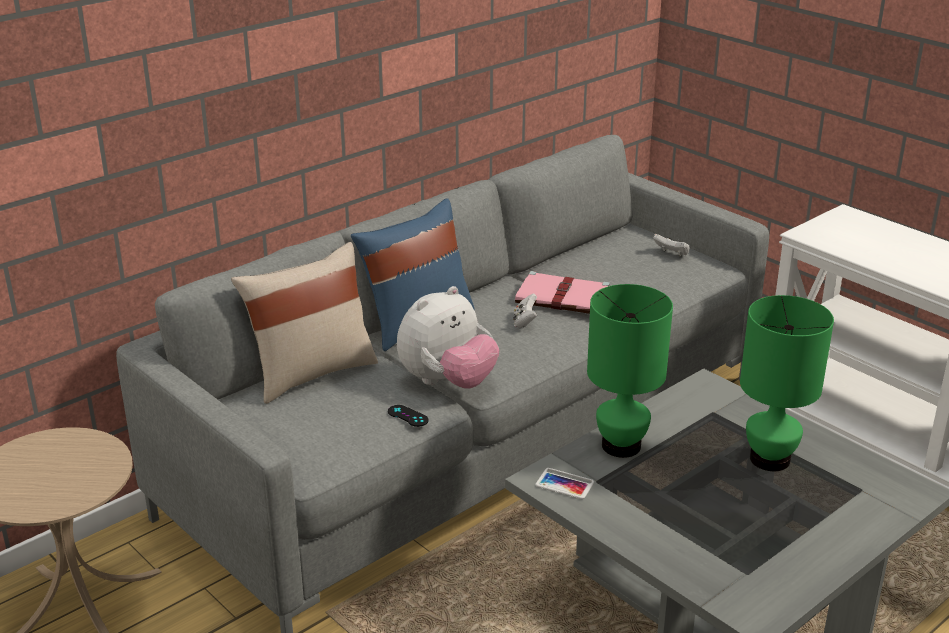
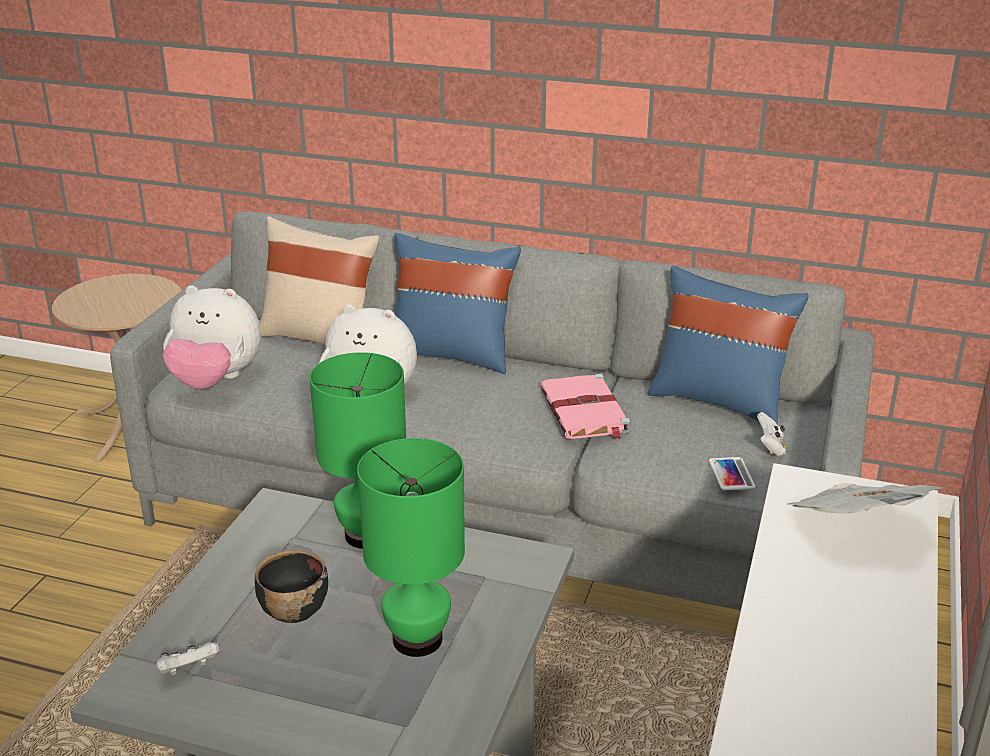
camera: 60 degrees right, 0 degrees up
black game controller [388,405,429,427] -> none
white game controller [513,294,537,328] -> white game controller moved to [156,643,219,676]
phone [535,468,594,499] -> phone moved to [709,457,756,490]
none -> plush toy [163,285,261,389]
none -> black bowl [255,550,328,623]
none -> blue pillow [648,266,809,425]
none -> newspaper [788,483,943,514]

